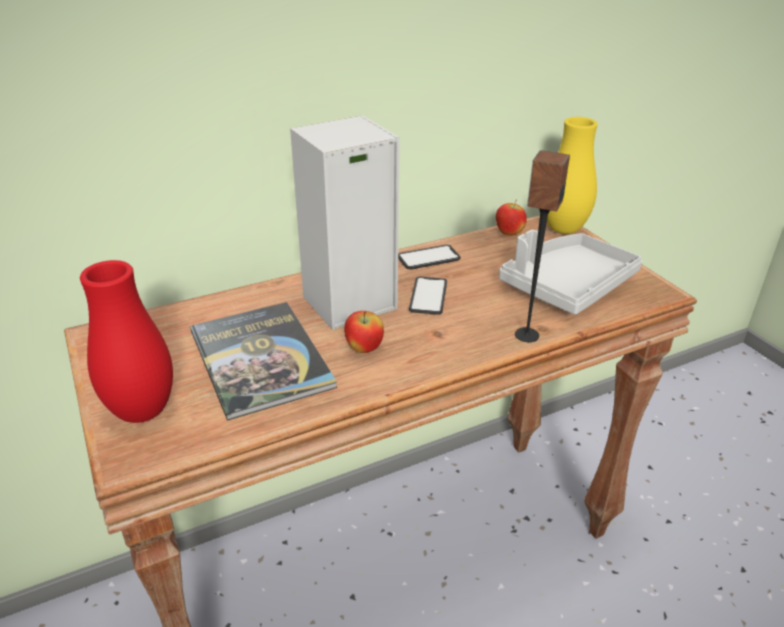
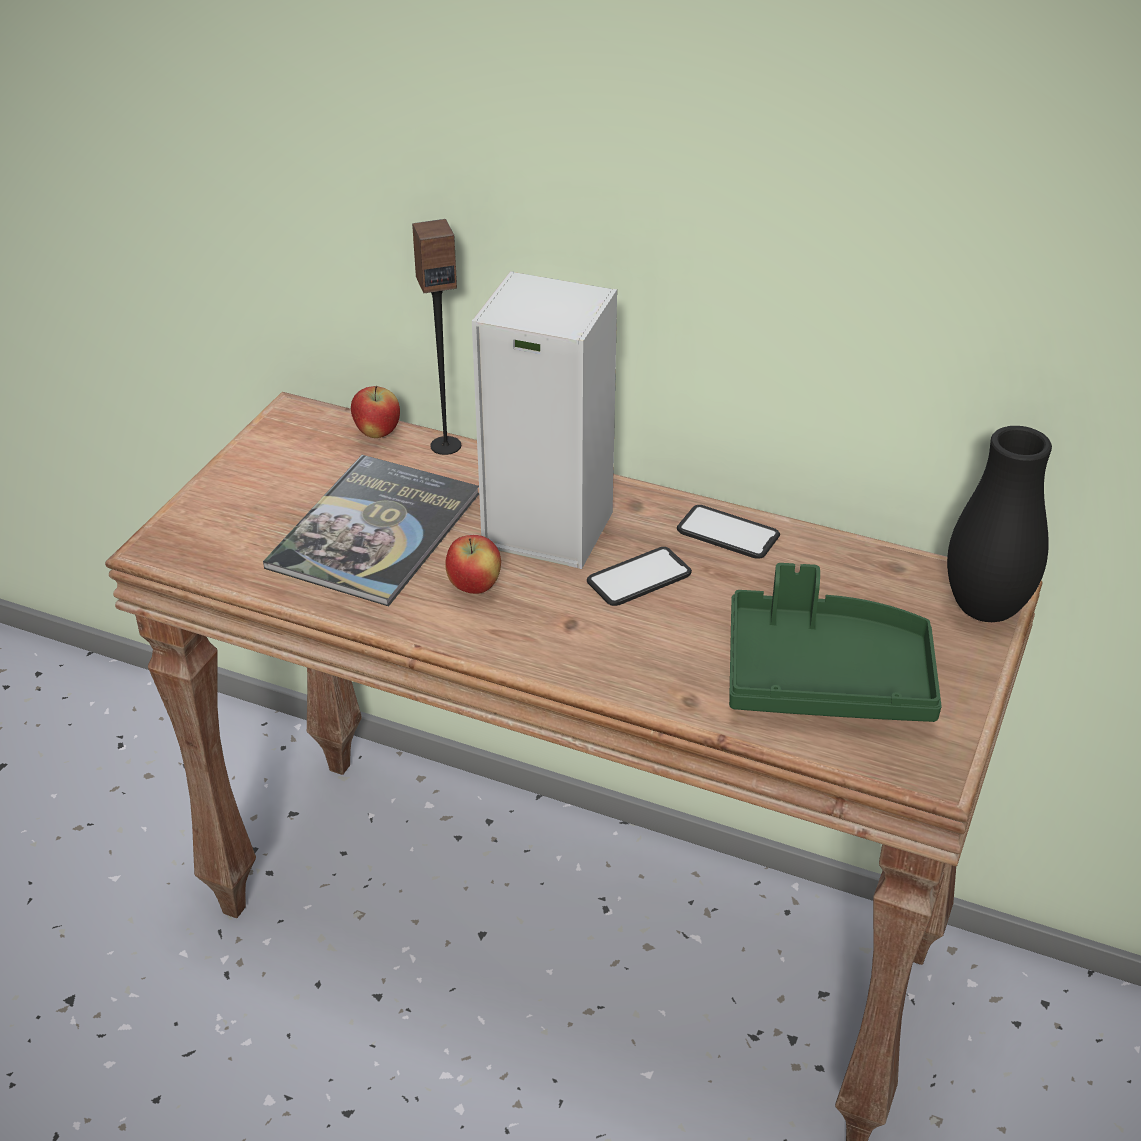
camera: 50 degrees right, 5 degrees up
red vase [80,260,173,423] -> none
apple [496,199,527,235] -> apple moved to [351,386,400,438]
grey tray [499,230,642,315] -> green tray [729,563,942,722]
speaker [515,150,570,342] -> speaker moved to [412,219,461,455]
yellow vase [547,117,598,234] -> black vase [947,426,1052,622]

